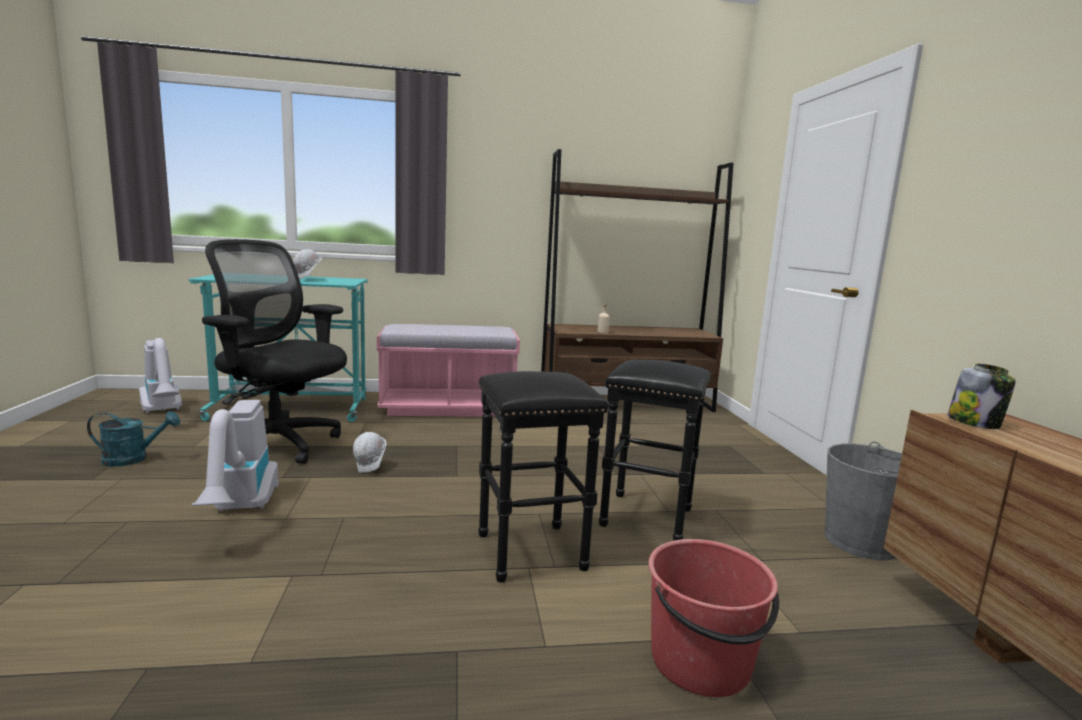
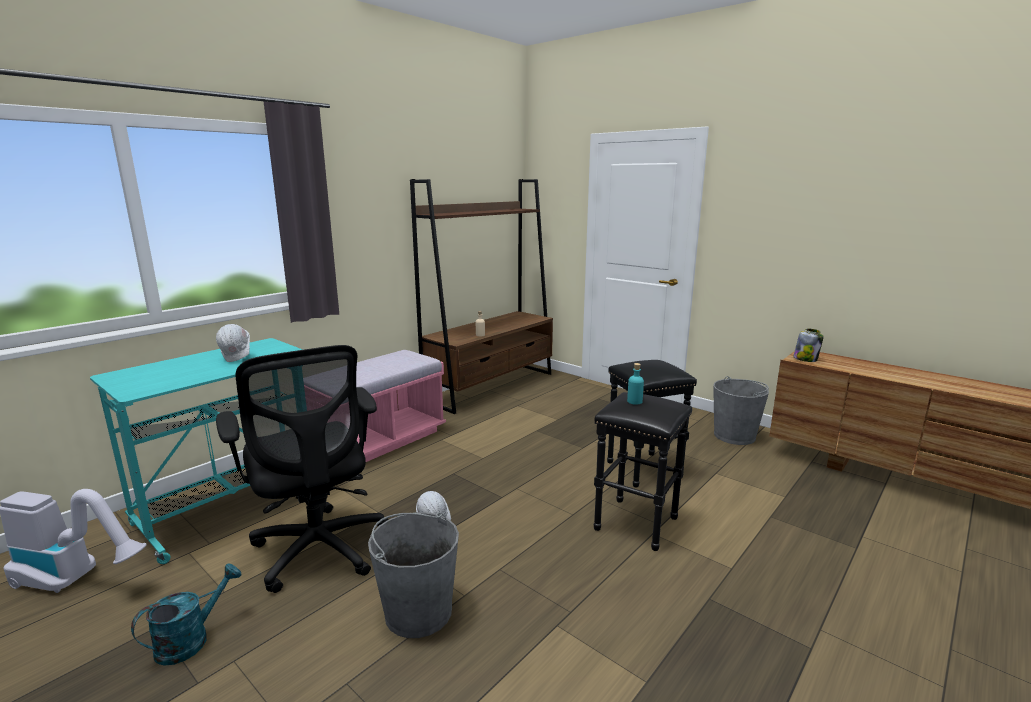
camera: 40 degrees left, 5 degrees up
vacuum cleaner [192,400,279,511] -> grey bucket [368,512,459,638]
black office chair [202,239,347,464] -> black office chair turned 105 degrees counterclockwise [216,345,389,593]
red bucket [648,539,779,697] -> none
none -> turquoise bottle [627,363,644,405]

